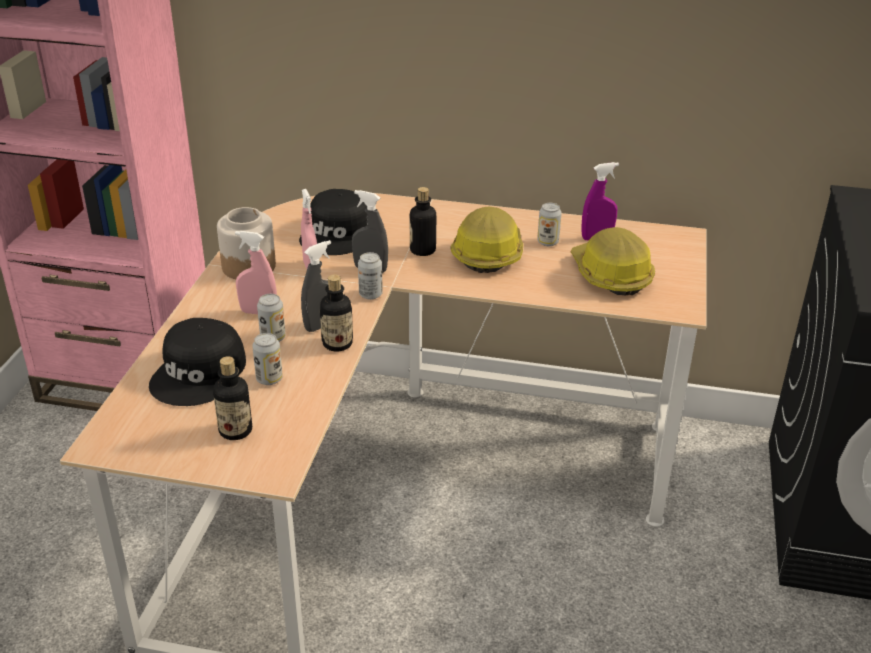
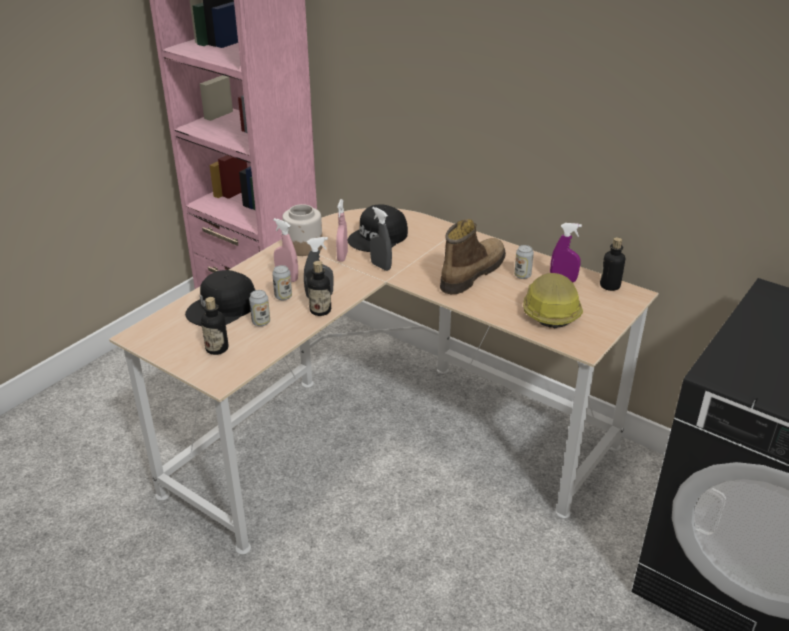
camera: 25 degrees right, 0 degrees up
can [358,252,383,300] -> none
bottle [410,187,436,256] -> bottle moved to [600,237,625,291]
hard hat [451,207,523,273] -> boot [440,219,506,294]

